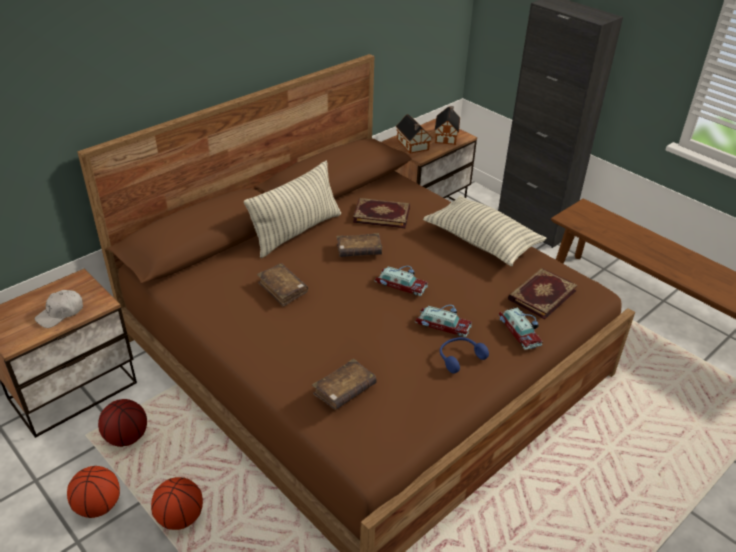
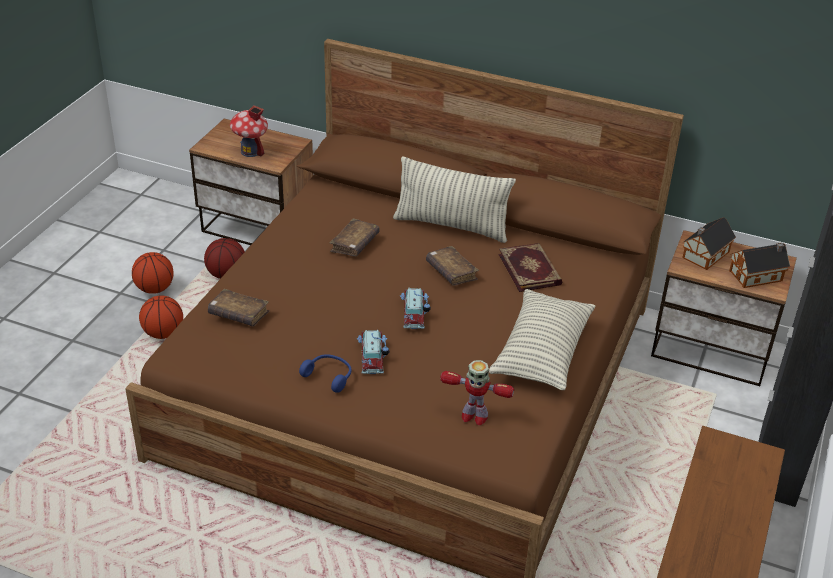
camera: 65 degrees right, 0 degrees up
white cap [35,290,83,328] -> toy house [230,105,268,157]
toy car [498,308,543,350] -> none
book [508,268,578,319] -> toy robot [440,360,514,425]

